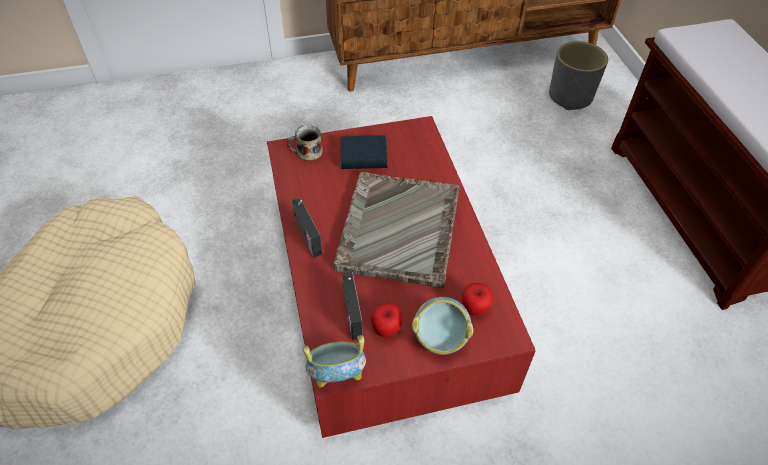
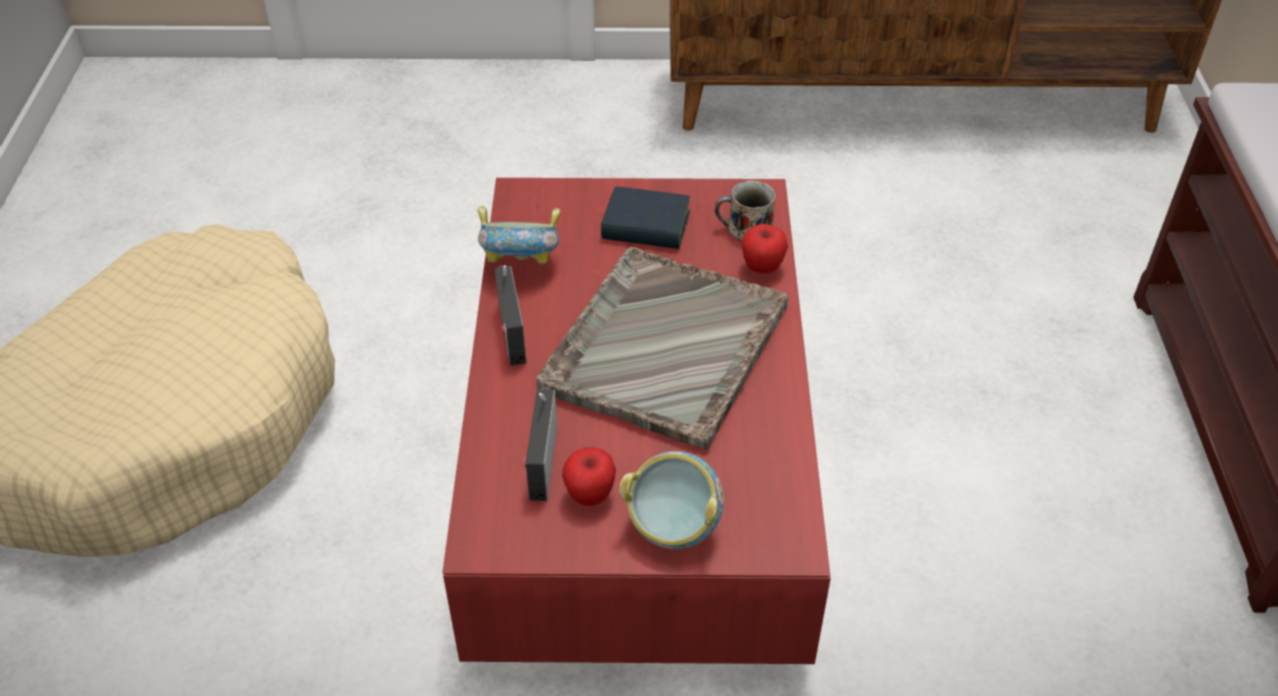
camera: 15 degrees right, 5 degrees down
mug [287,124,323,161] -> mug moved to [715,180,776,241]
bowl [302,335,366,387] -> bowl moved to [478,206,561,264]
apple [462,283,493,316] -> apple moved to [742,224,788,273]
grey planter [549,41,608,110] -> none

